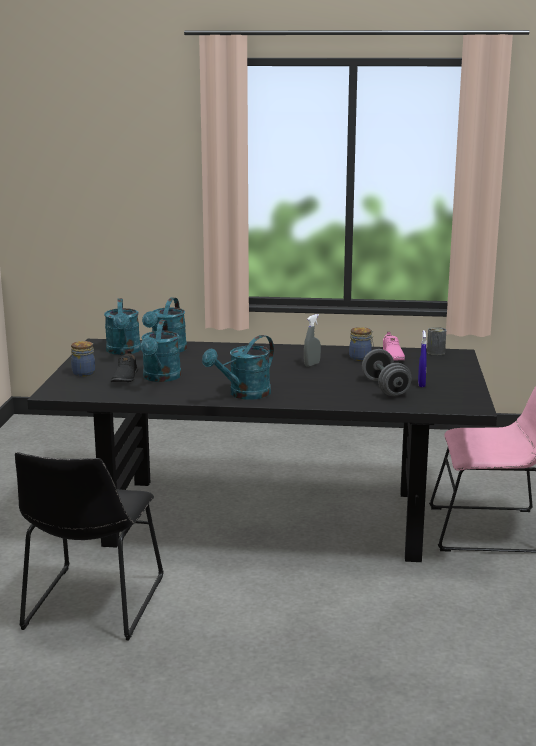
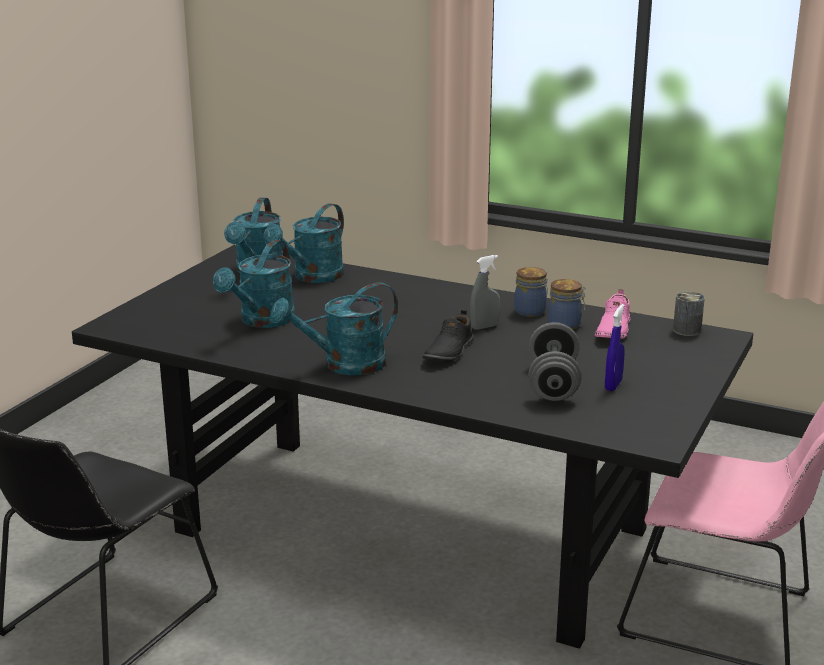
camera: 20 degrees right, 5 degrees up
jar [71,341,95,376] -> jar moved to [514,267,548,317]
black shoe [111,351,138,382] -> black shoe moved to [422,309,474,361]

